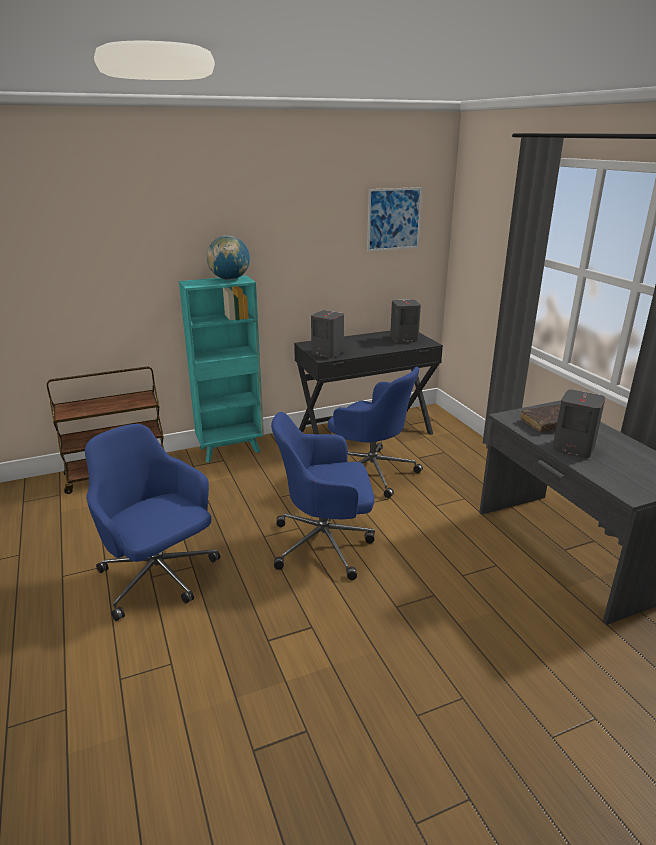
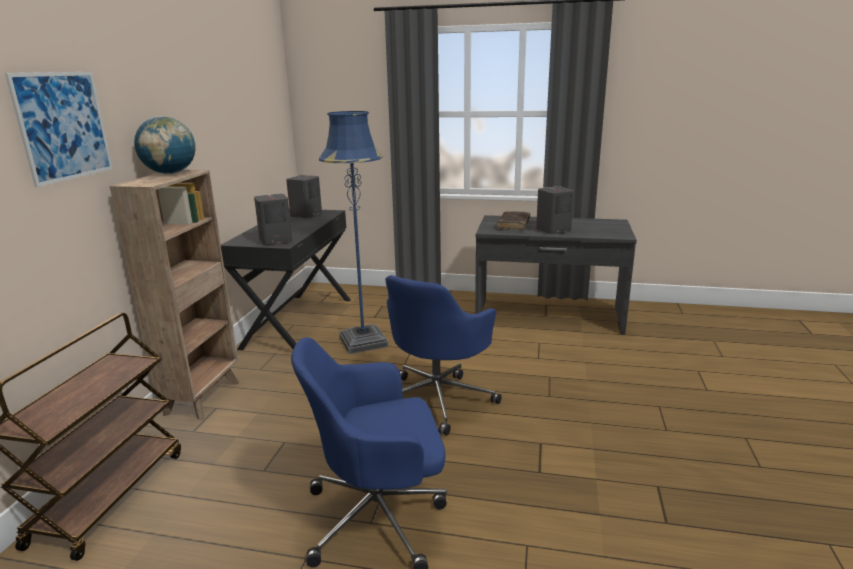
camera: 55 degrees left, 5 degrees down
turquoise bookcase [179,275,264,462] -> brown bookcase [110,170,239,420]
blue office chair [328,367,423,498] -> blue floor lamp [319,111,389,354]
picture [367,187,422,251] -> picture moved to [5,72,113,187]

